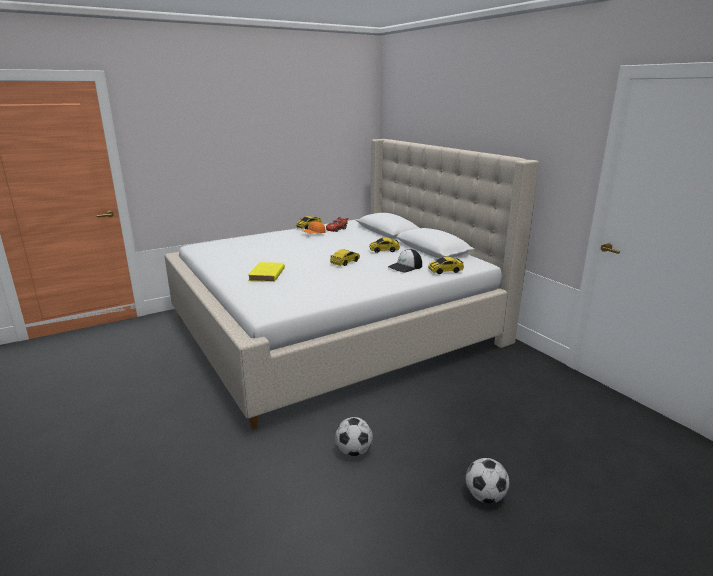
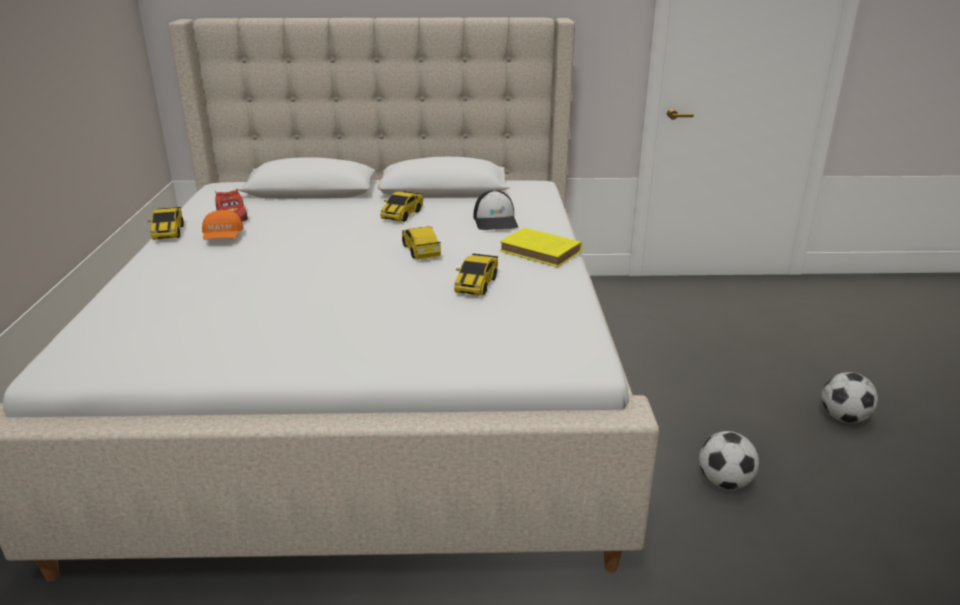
camera: 60 degrees left, 5 degrees up
yellow book [248,262,285,282] -> yellow book moved to [500,228,582,267]
toy car [428,257,464,274] -> toy car moved to [454,253,498,296]

